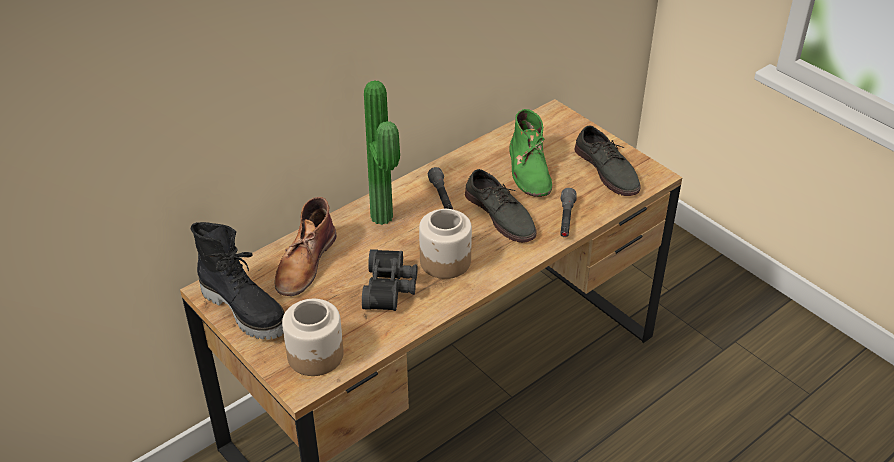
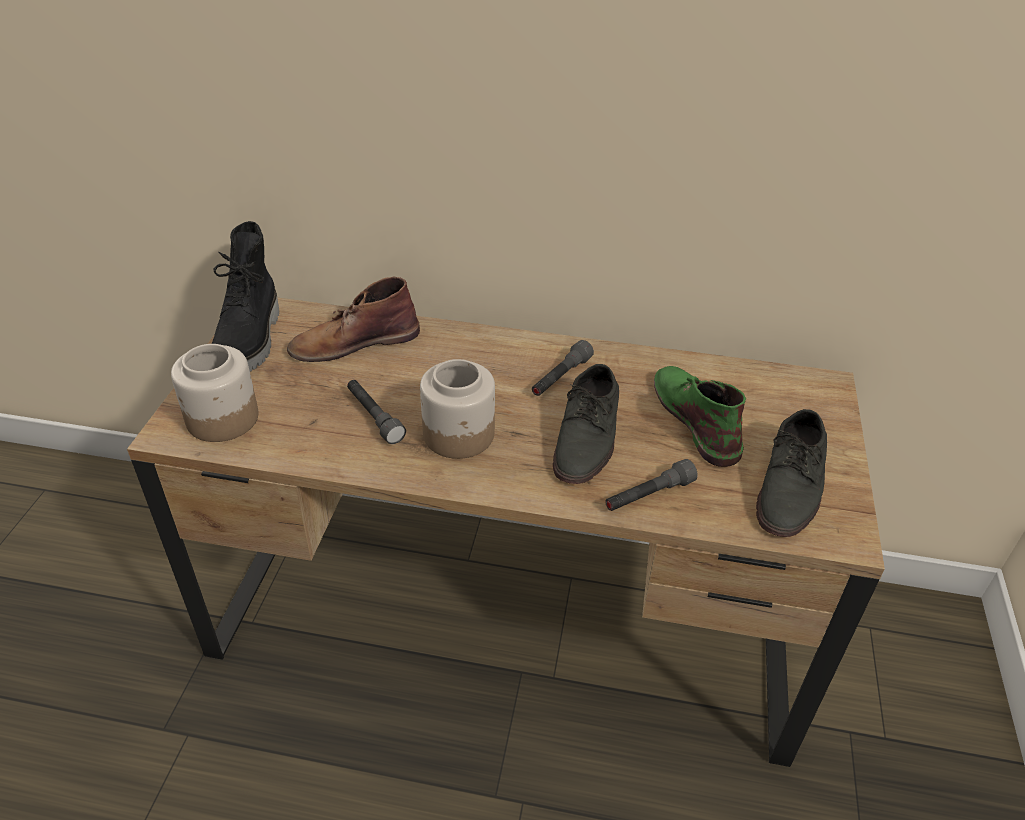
camera: 50 degrees right, 0 degrees up
black binoculars [362,249,418,311] -> grey flashlight [347,380,406,444]
potted plant [364,80,400,225] -> none
green boot [509,109,552,197] -> green boot turned 120 degrees clockwise [654,366,746,467]

